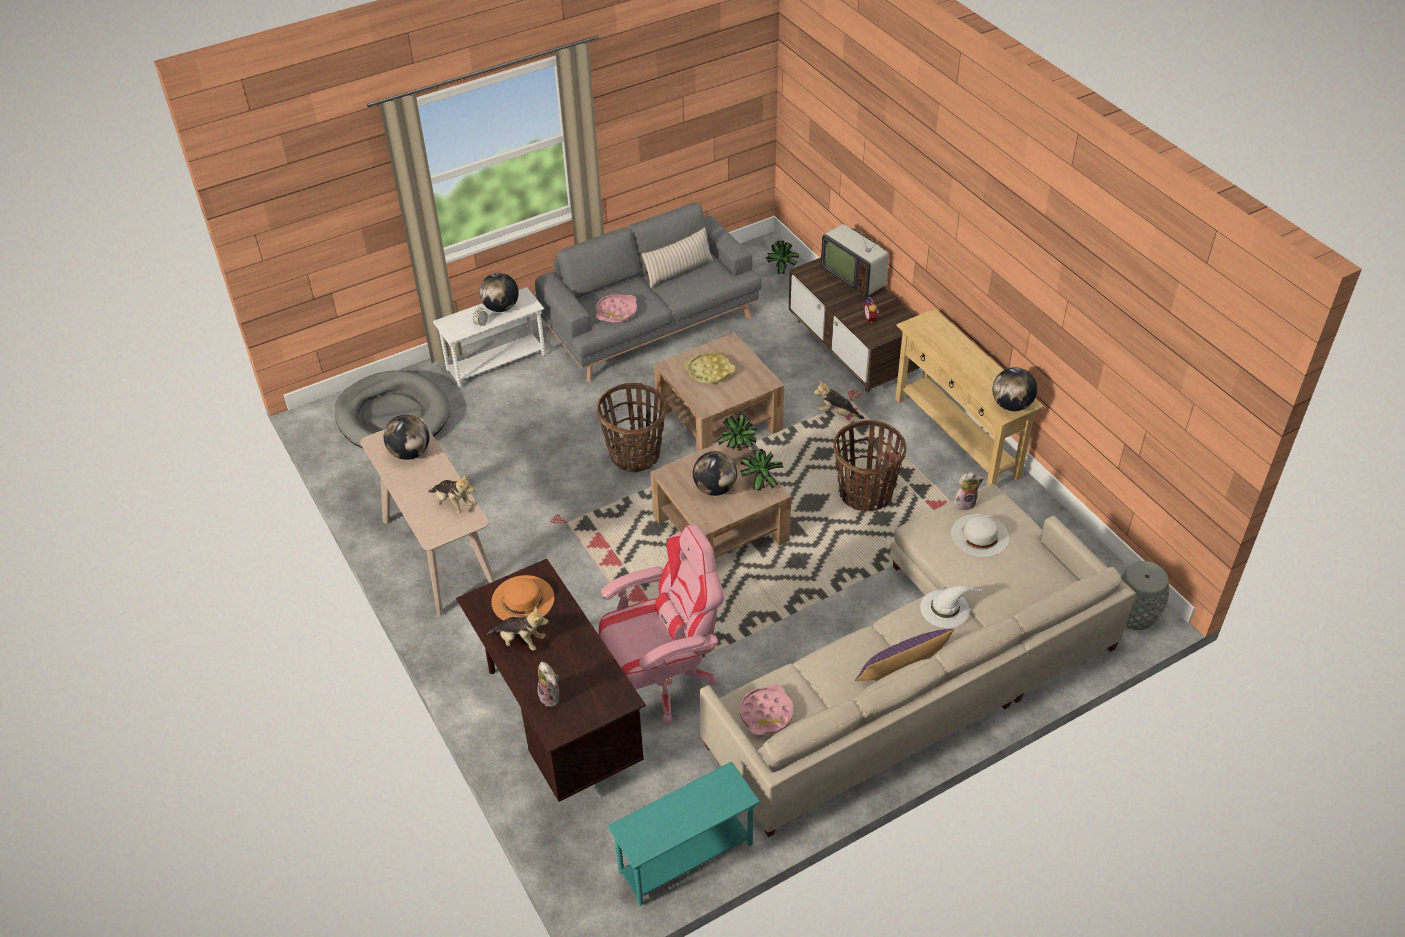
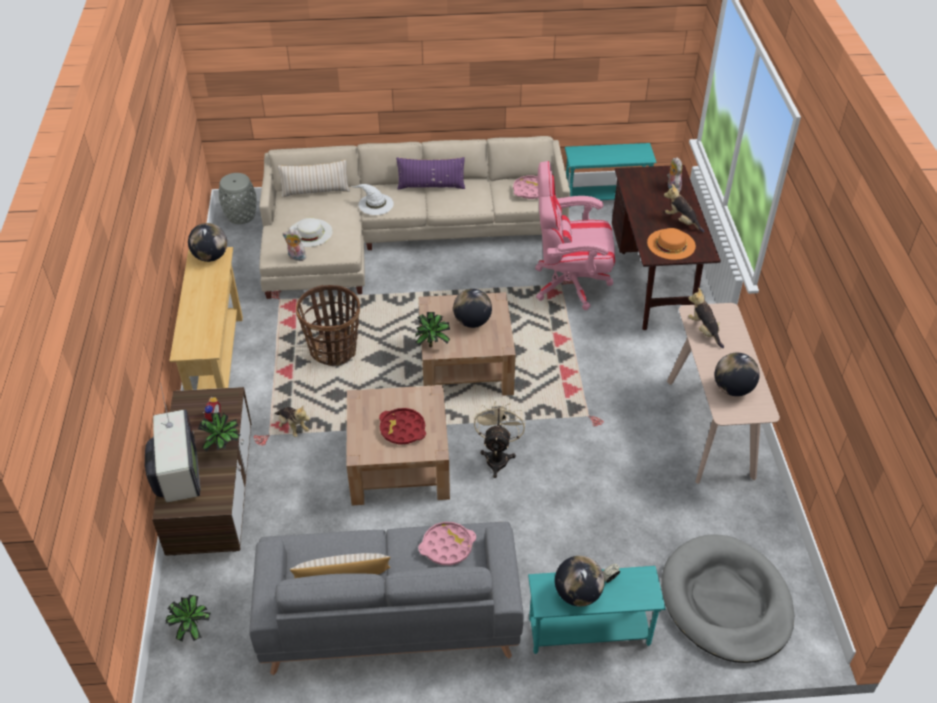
camera: 155 degrees left, 0 degrees up
white side table [433,287,546,388] -> turquoise side table [528,566,666,654]
basket [597,383,666,473] -> beige fan [474,401,525,478]
yellow tray [684,353,735,384] -> red tray [379,408,426,445]
potted plant [740,449,784,491] -> potted plant moved to [198,412,240,452]
none -> beige pillow [277,160,350,198]

